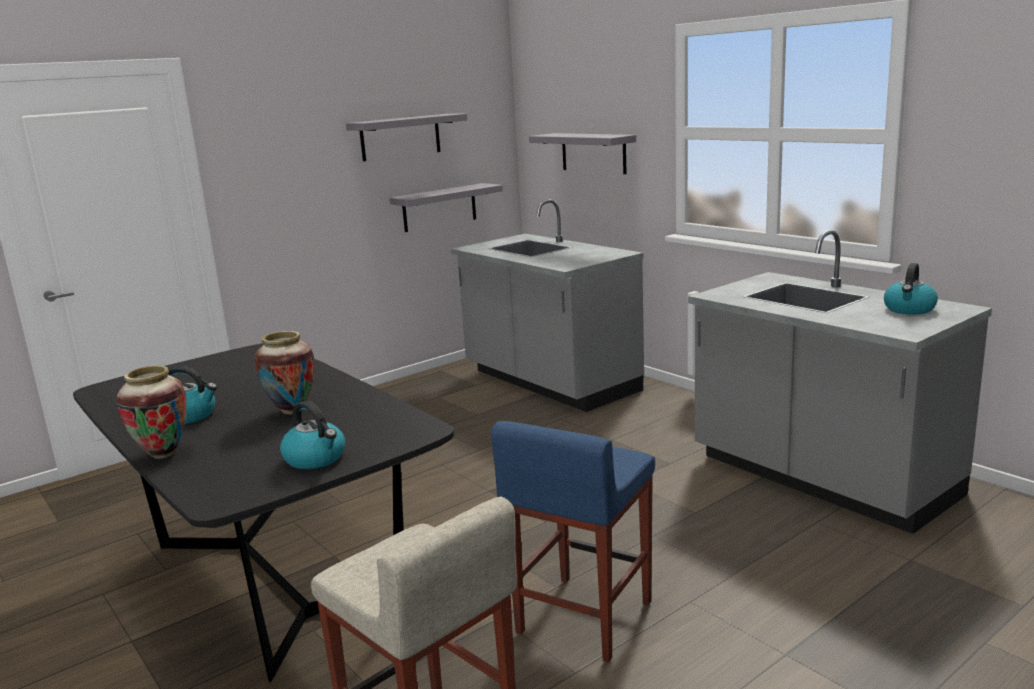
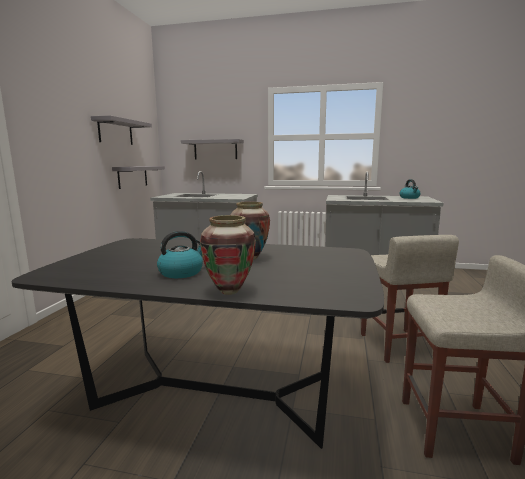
camera: 40 degrees left, 5 degrees down
kettle [280,401,345,469] -> none
blue stool [491,421,655,662] -> beige stool [361,235,459,363]

